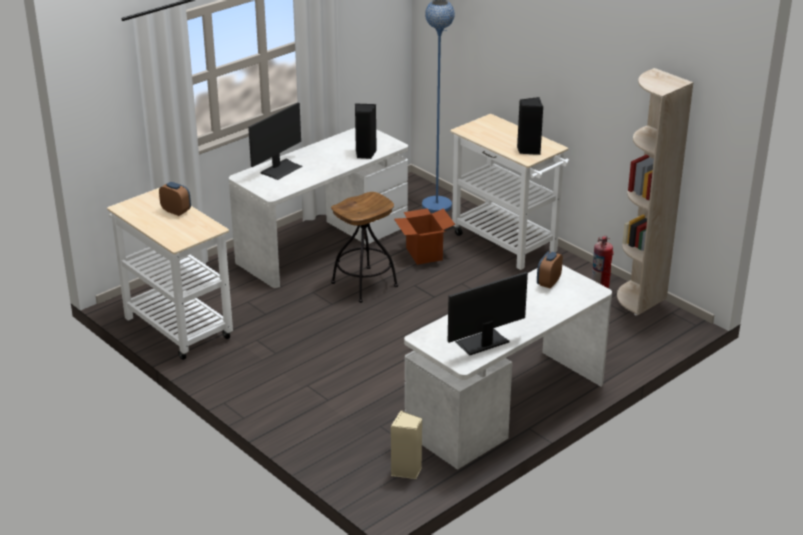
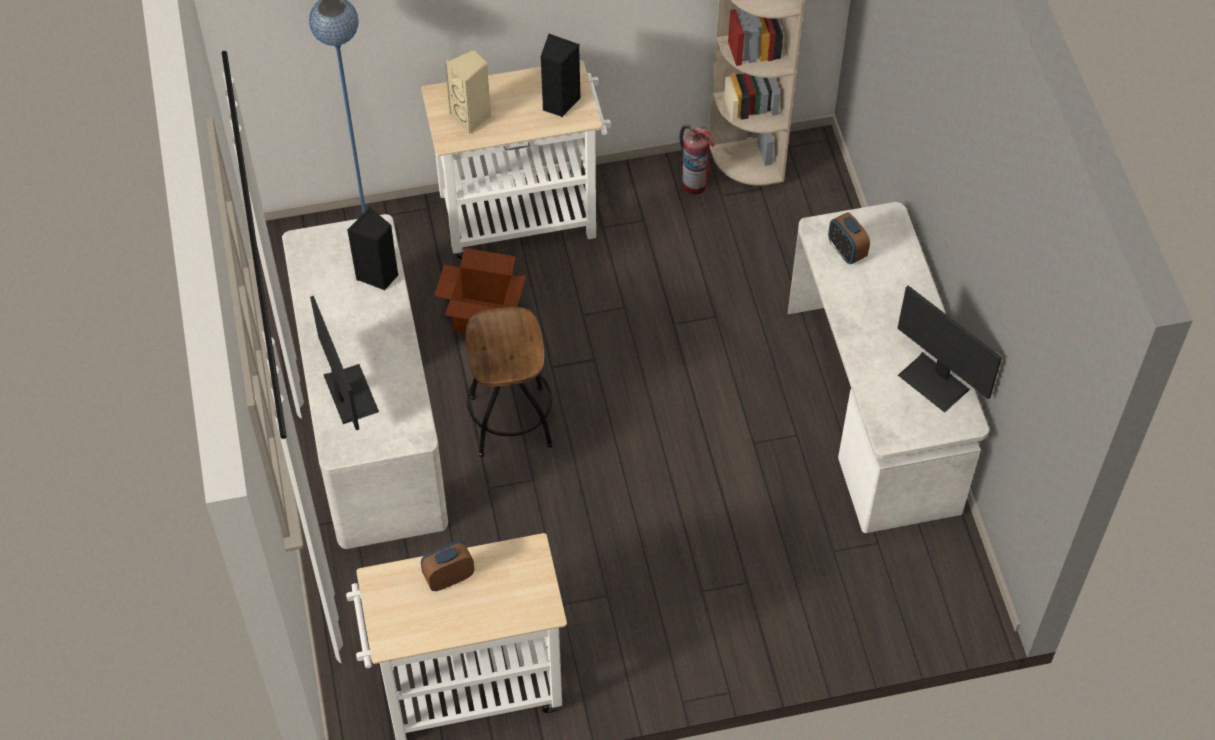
camera: 60 degrees left, 25 degrees up
beige speaker [391,410,422,479] -> beige speaker moved to [445,50,491,135]
monitor [448,272,528,356] -> monitor turned 45 degrees counterclockwise [897,285,1002,413]

